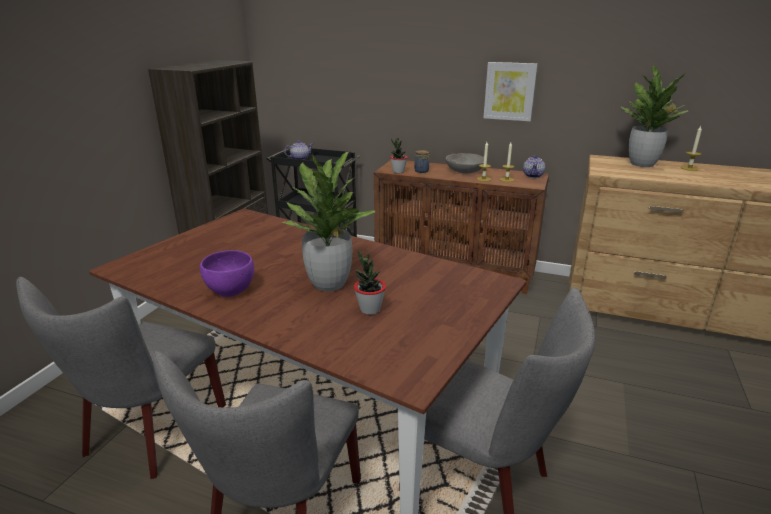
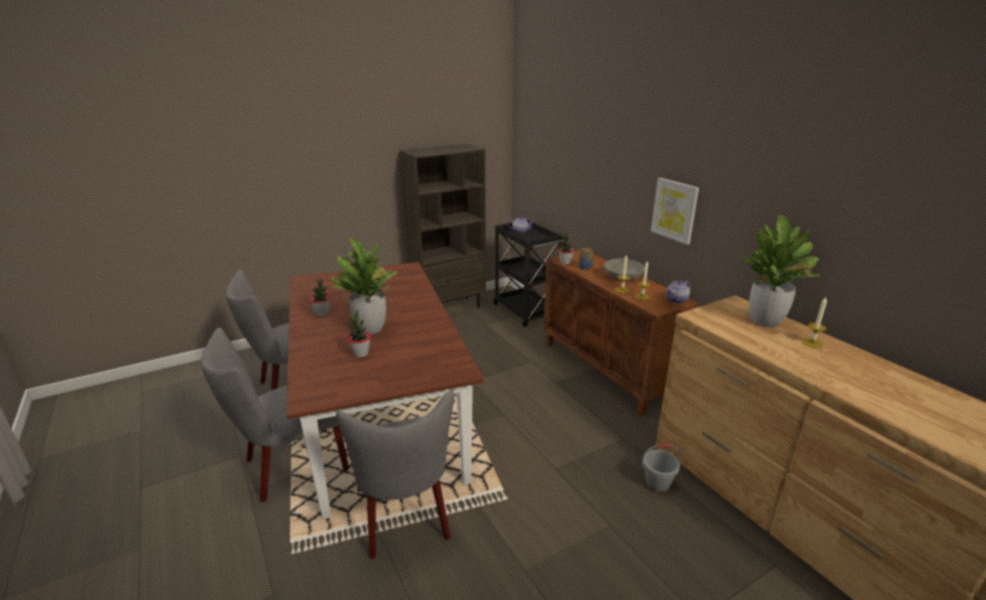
camera: 40 degrees right, 0 degrees up
purple bowl [200,250,254,297] -> potted plant [309,278,330,316]
none -> grey bucket [642,445,682,493]

